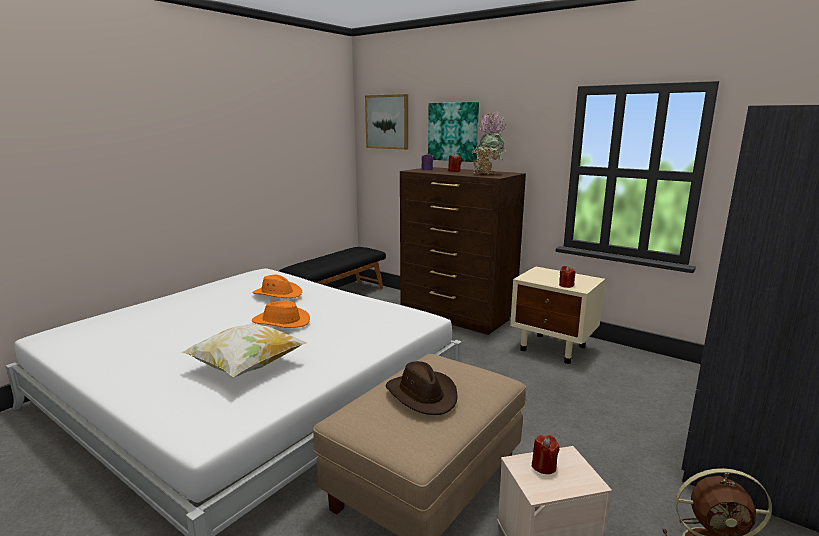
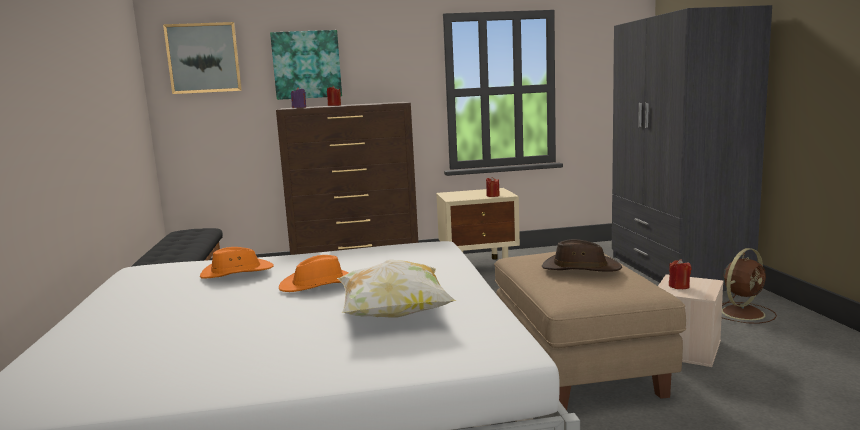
camera: 45 degrees left, 5 degrees down
potted plant [471,111,507,175] -> none

